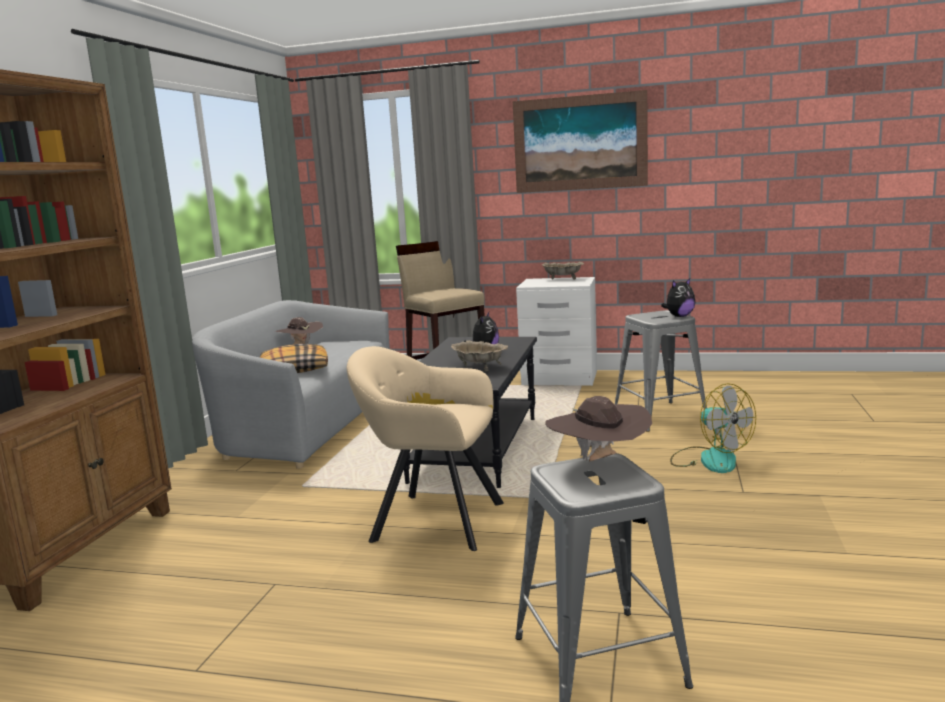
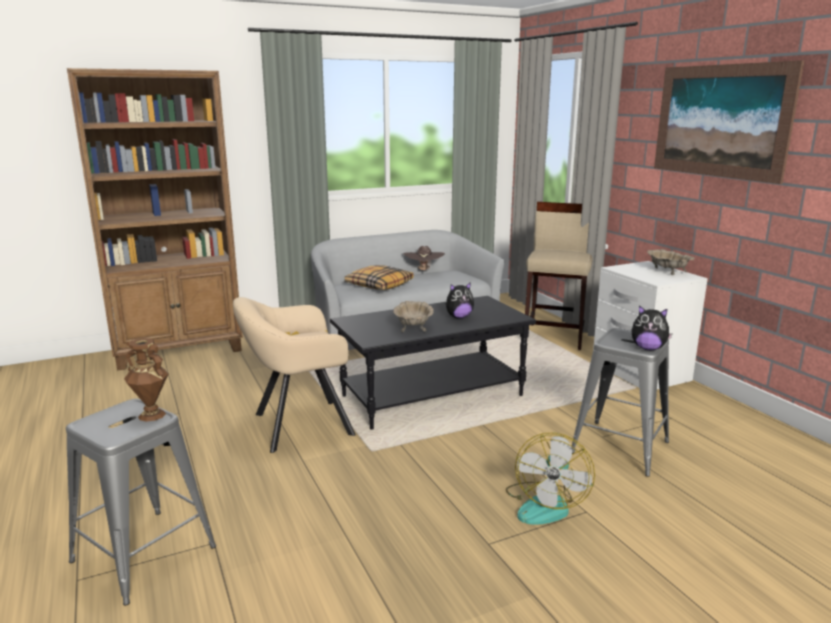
camera: 50 degrees right, 5 degrees up
beige armchair [346,346,504,551] -> beige armchair turned 90 degrees counterclockwise [233,297,356,453]
brown hat [545,396,652,461] -> brown vase [124,338,168,422]

